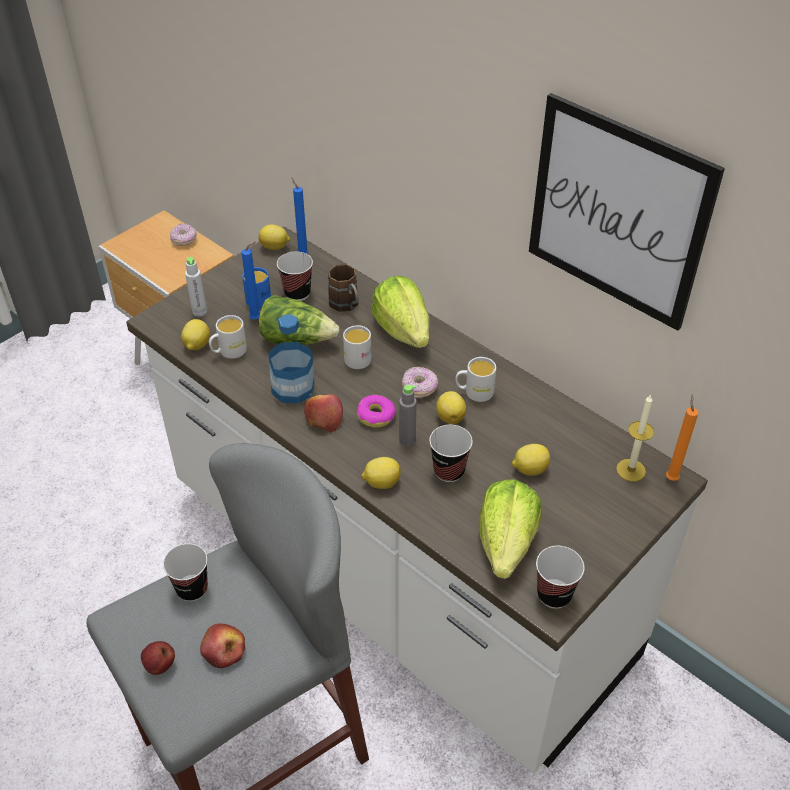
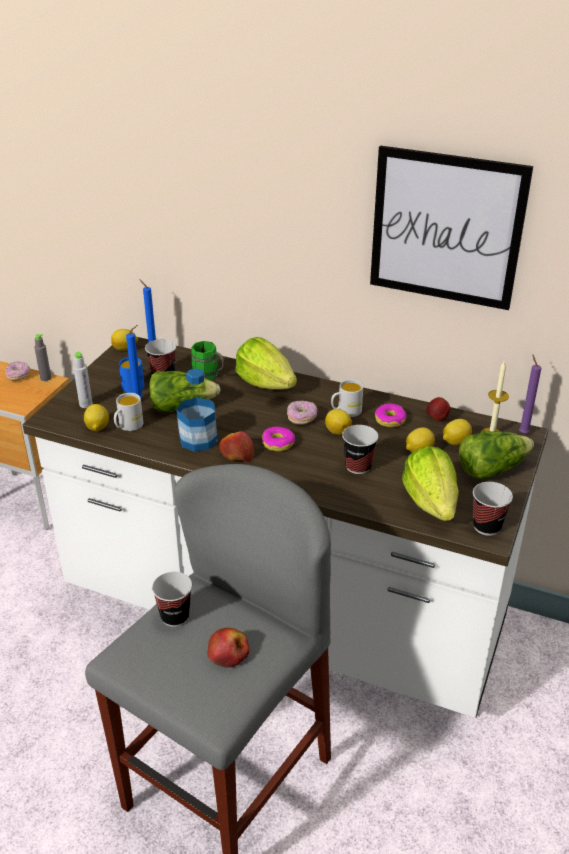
camera: 20 degrees left, 10 degrees down
apple [141,641,175,675] -> apple moved to [426,397,450,421]
brown mug [328,264,358,312] -> green mug [191,341,224,380]
white mug [343,325,372,369] -> none
lemon [362,457,401,489] -> lemon moved to [443,419,472,445]
grey bottle [399,384,417,446] -> grey bottle moved to [34,334,51,381]
orange candle [666,394,699,481] -> purple candle [519,355,541,434]
none -> donut [375,404,406,427]
none -> lettuce [459,431,534,479]

